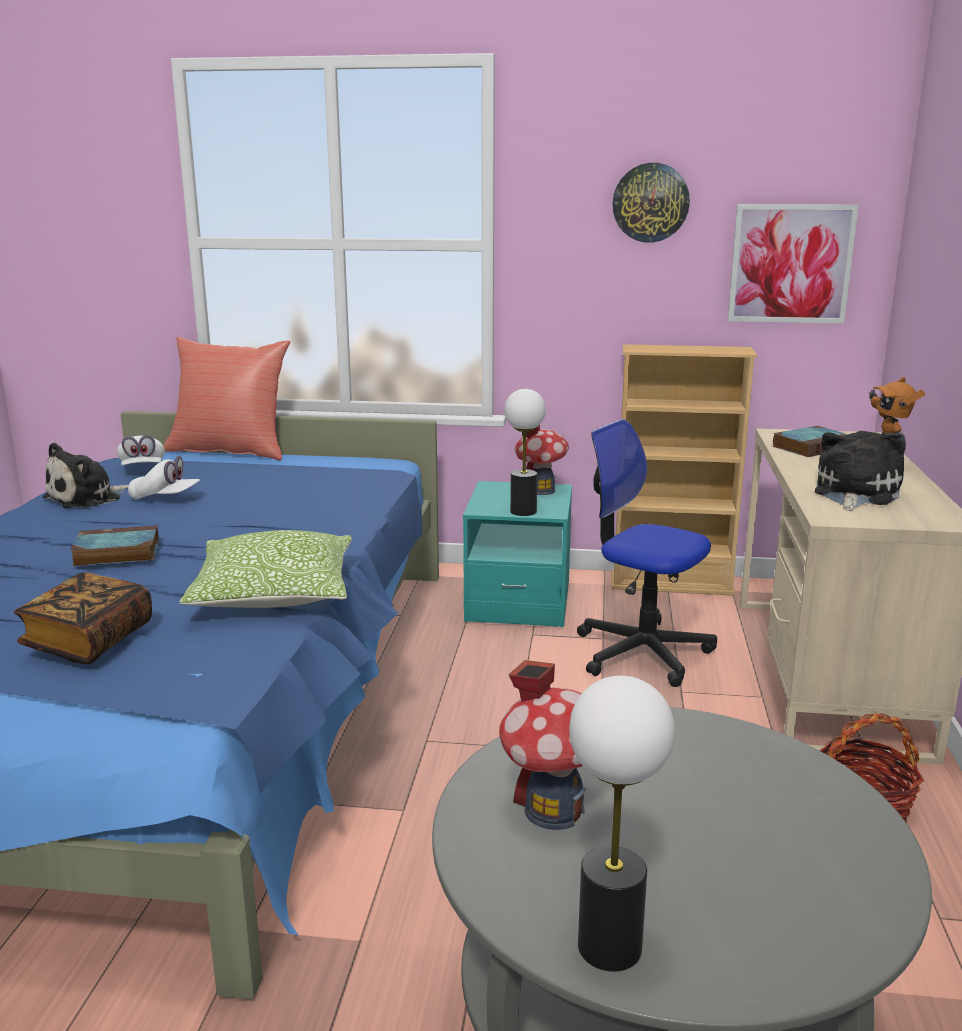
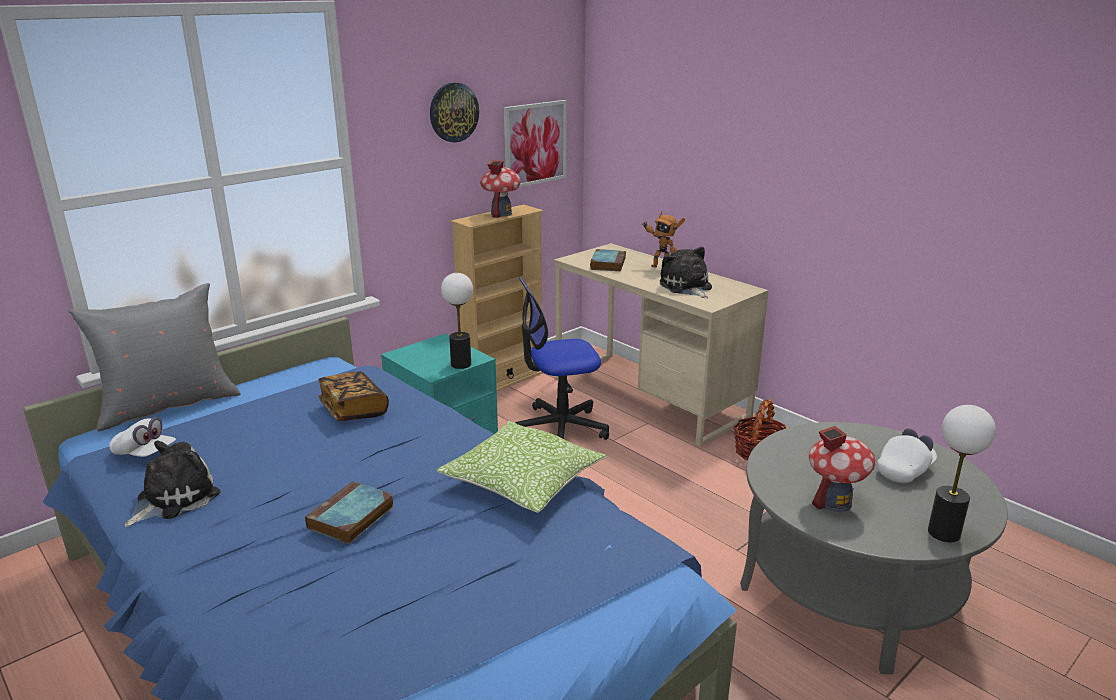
camera: 50 degrees left, 5 degrees up
book [14,572,152,664] -> book moved to [319,371,389,421]
plush toy [42,442,129,508] -> plush toy turned 135 degrees counterclockwise [124,440,220,527]
white cap [128,456,200,500] -> white cap moved to [877,428,937,483]
red pillow [164,337,290,460] -> grey pillow [69,283,240,431]
toy house [515,425,569,495] -> toy house moved to [480,160,521,218]

